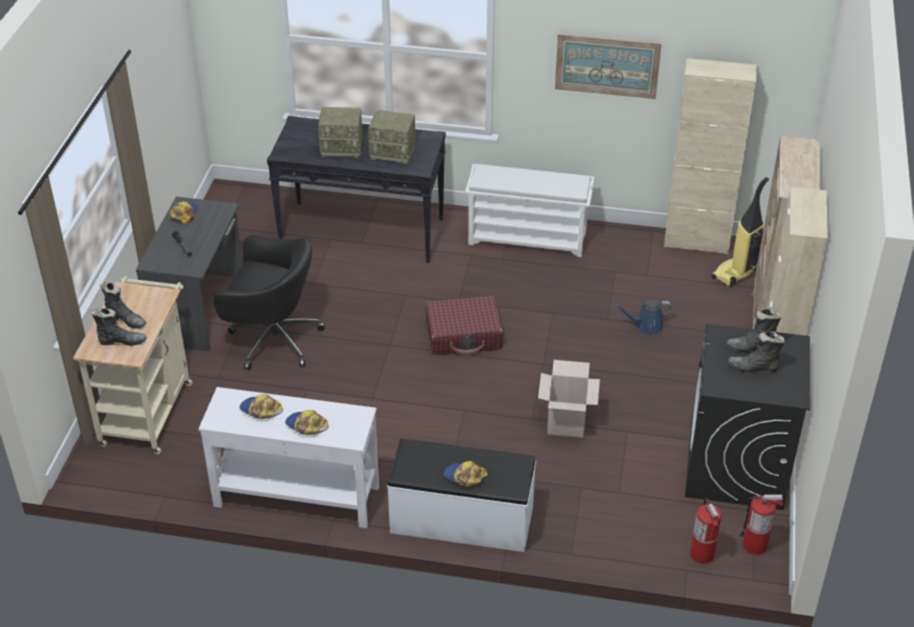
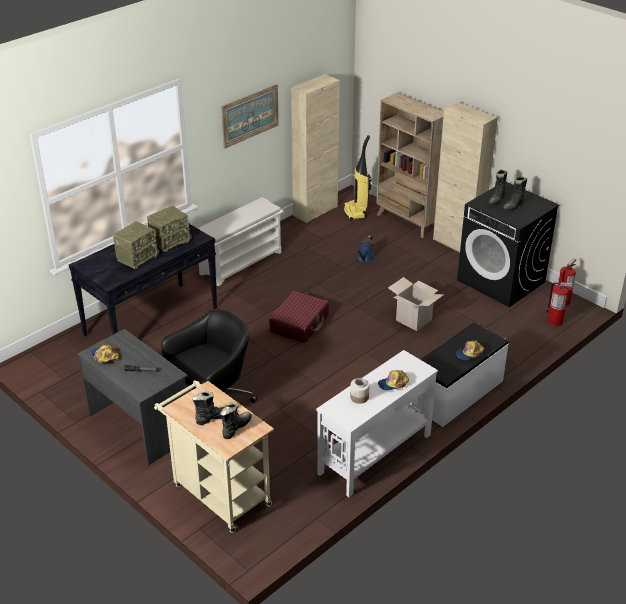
camera: 55 degrees left, 5 degrees down
cap [240,394,283,419] -> jar [350,378,370,404]

